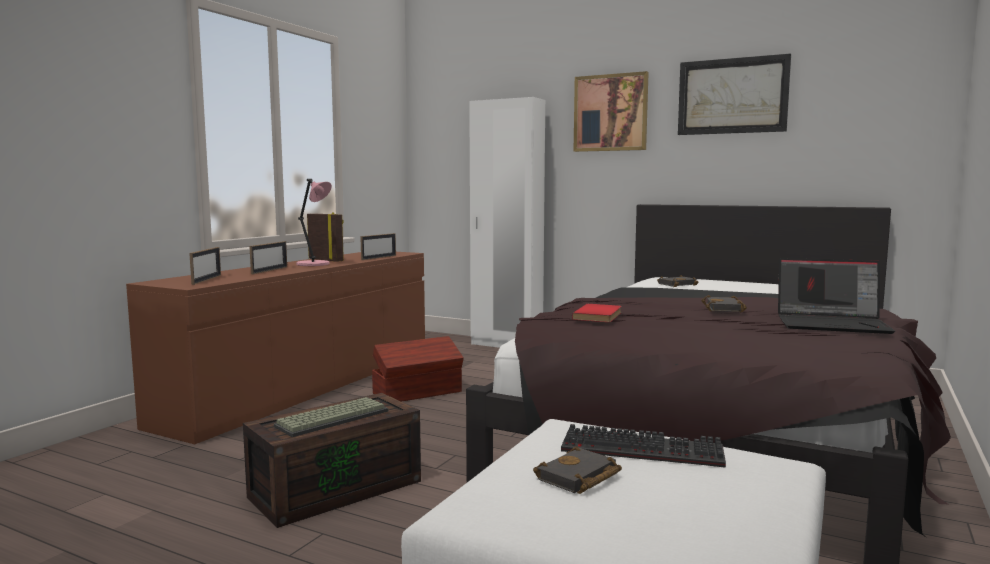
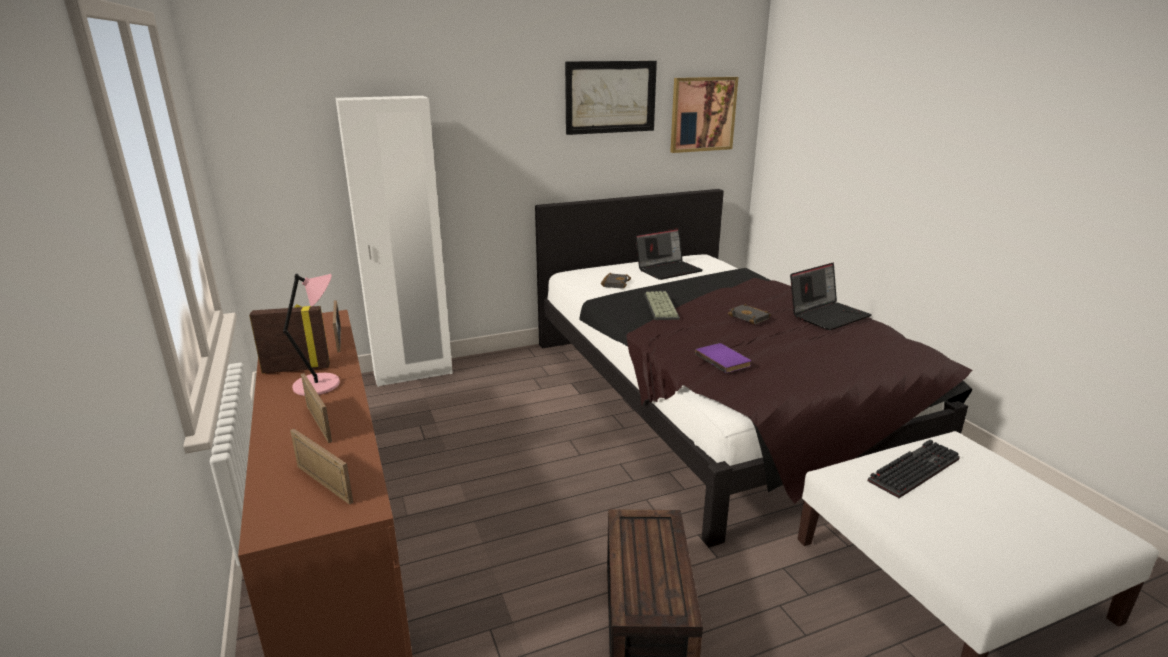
camera: 50 degrees left, 15 degrees up
keyboard [274,397,388,437] -> keyboard moved to [644,291,680,320]
brown storage box [372,336,464,402] -> none
black book [533,446,622,494] -> none
red book [572,304,622,322] -> purple book [695,343,751,373]
picture [574,71,649,152] -> picture moved to [670,77,738,153]
none -> laptop [635,228,703,280]

